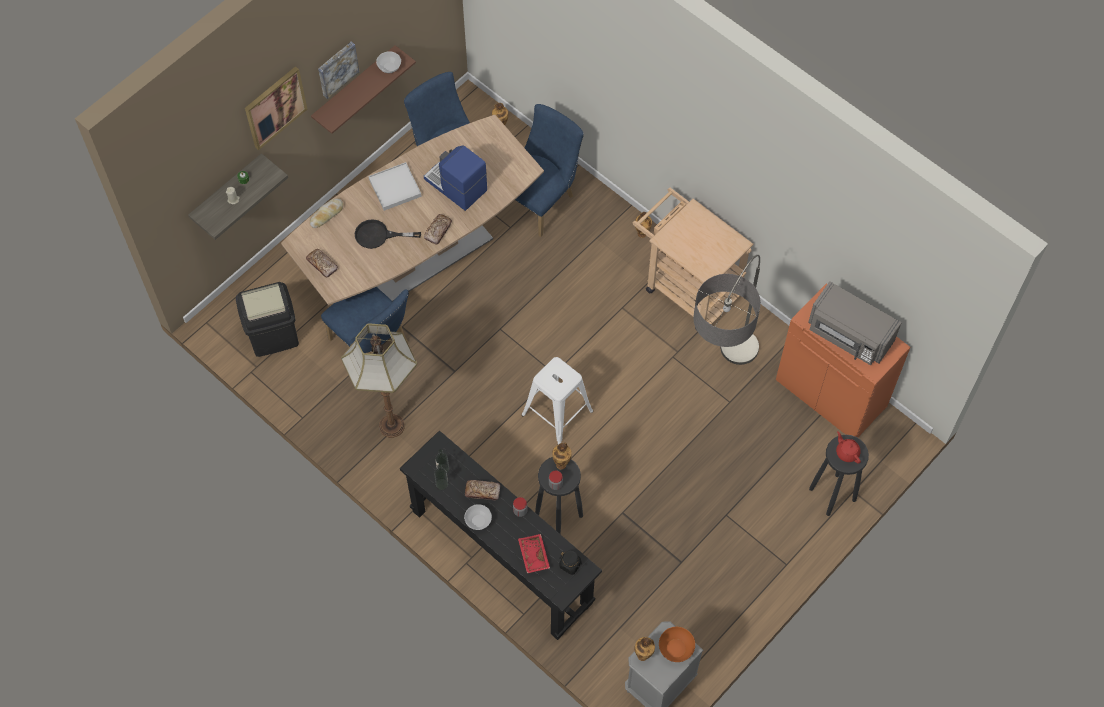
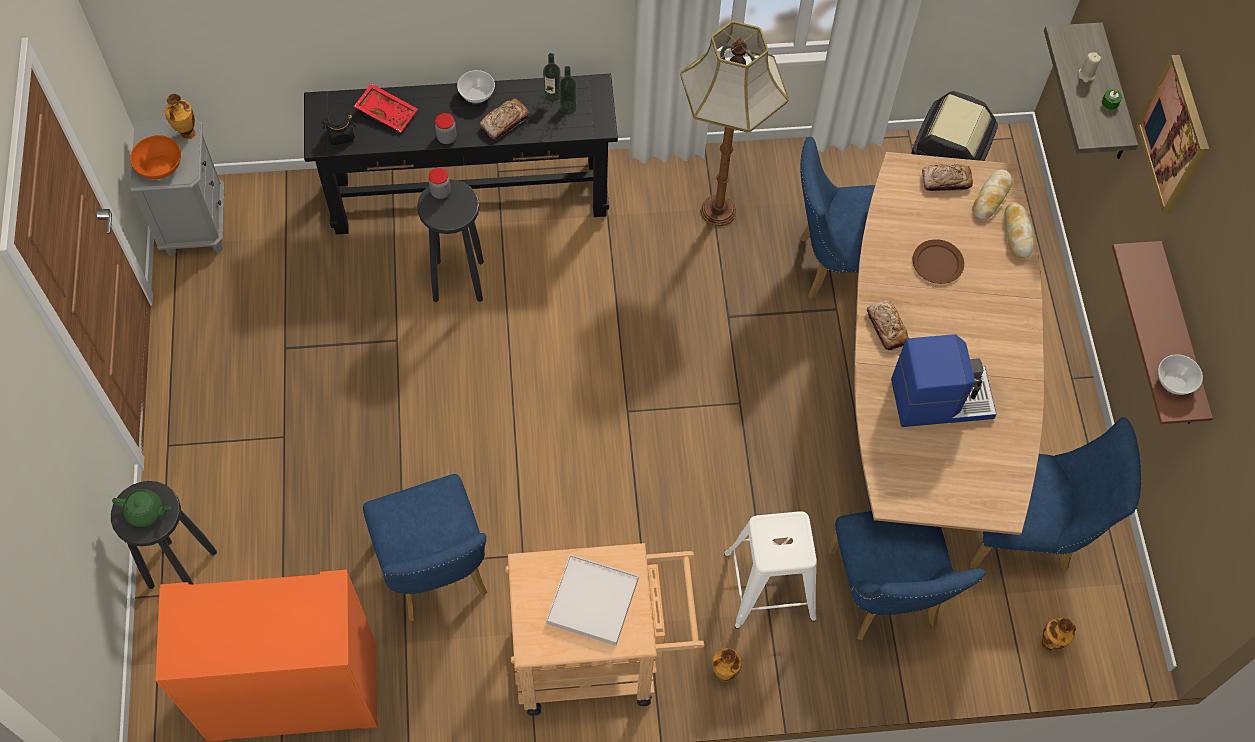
camera: 130 degrees right, 0 degrees up
picture [318,42,359,99] -> none
black frying pan [355,219,421,249] -> brown plate [913,239,964,284]
white tray [369,162,422,211] -> white tray moved to [546,555,639,646]
white stool [522,357,593,444] -> white stool moved to [724,511,817,629]
vase [552,443,572,470] -> none
floor lamp [693,255,761,365] -> blue chair [363,474,487,621]
grey microwave [808,281,902,365] -> none
red teapot [836,431,861,464] -> green teapot [112,489,171,527]
none -> bread [972,169,1013,220]

